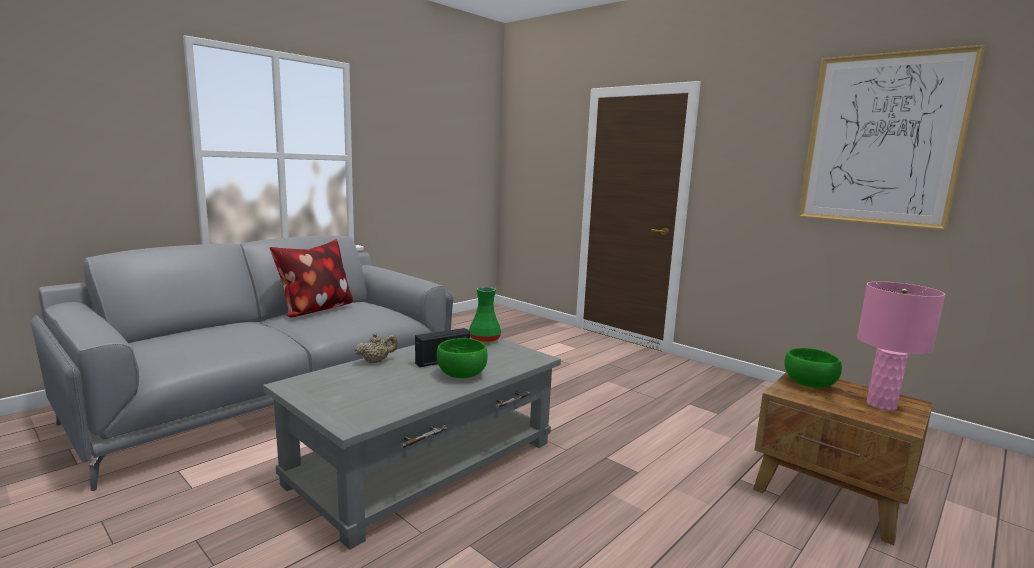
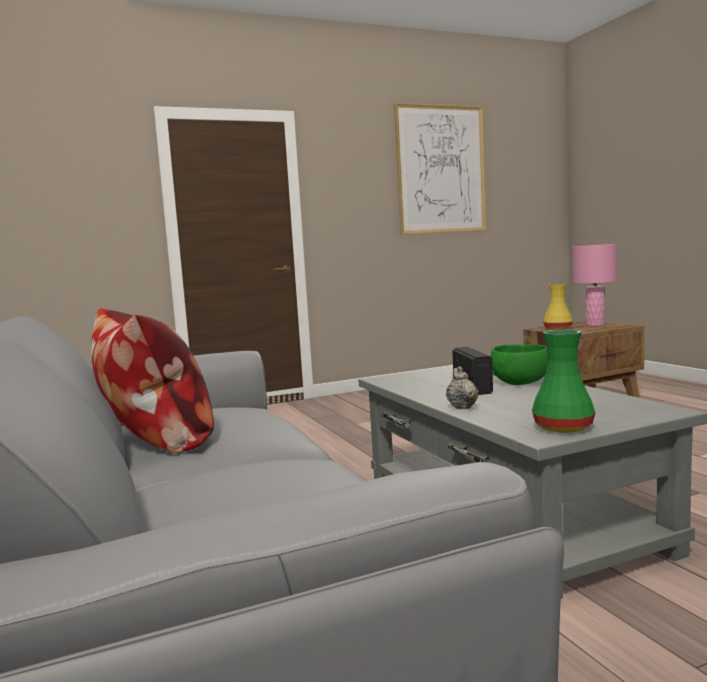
camera: 65 degrees left, 5 degrees down
green vase [469,287,501,343] -> green vase moved to [532,330,595,433]
green bowl [785,348,842,388] -> yellow vase [543,283,573,330]

